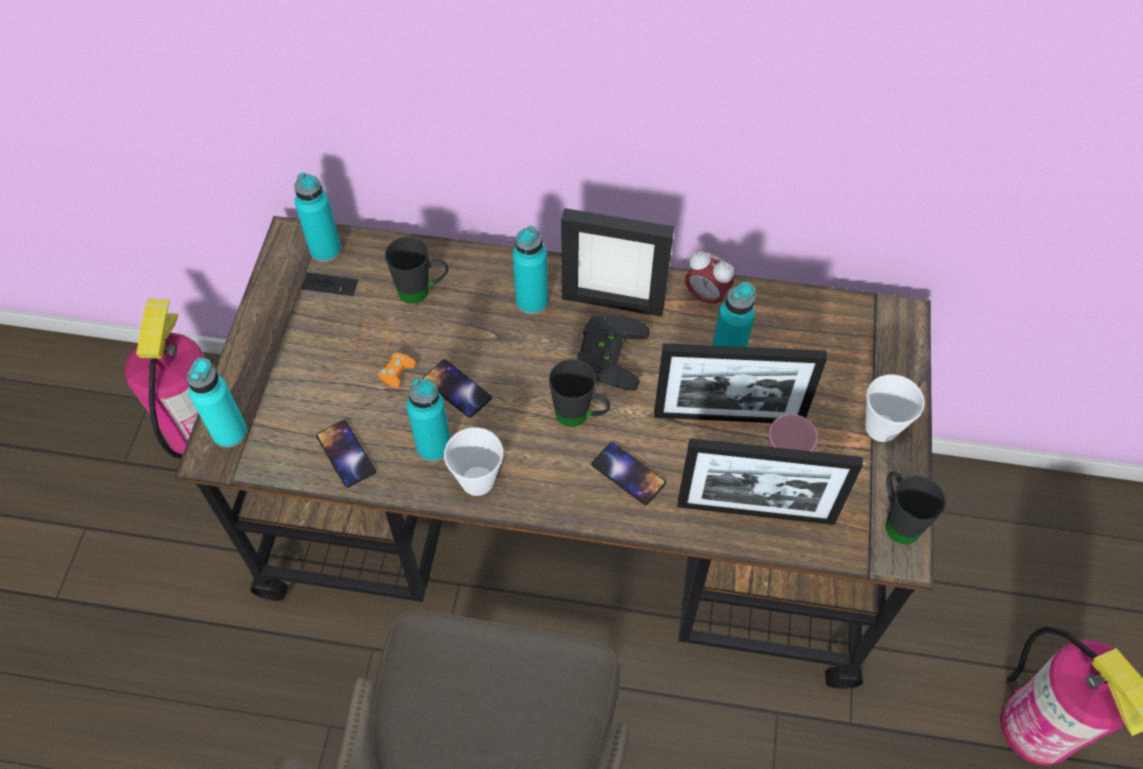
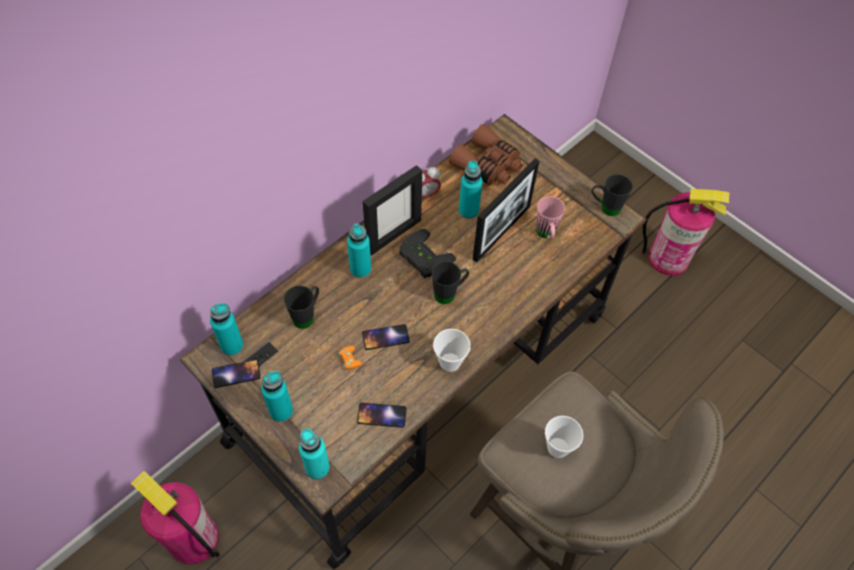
camera: 55 degrees left, 0 degrees up
turquoise bottle [406,378,450,462] -> turquoise bottle moved to [261,371,293,422]
phone [591,442,666,505] -> phone moved to [212,360,261,388]
picture frame [677,438,863,525] -> none
cup [865,375,925,442] -> cup moved to [545,416,583,458]
none -> brown binoculars [449,124,523,185]

